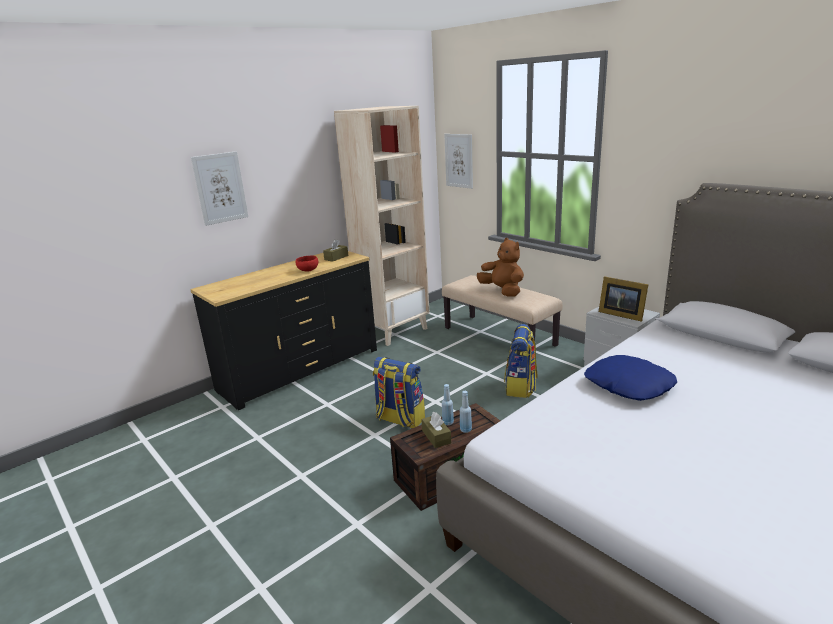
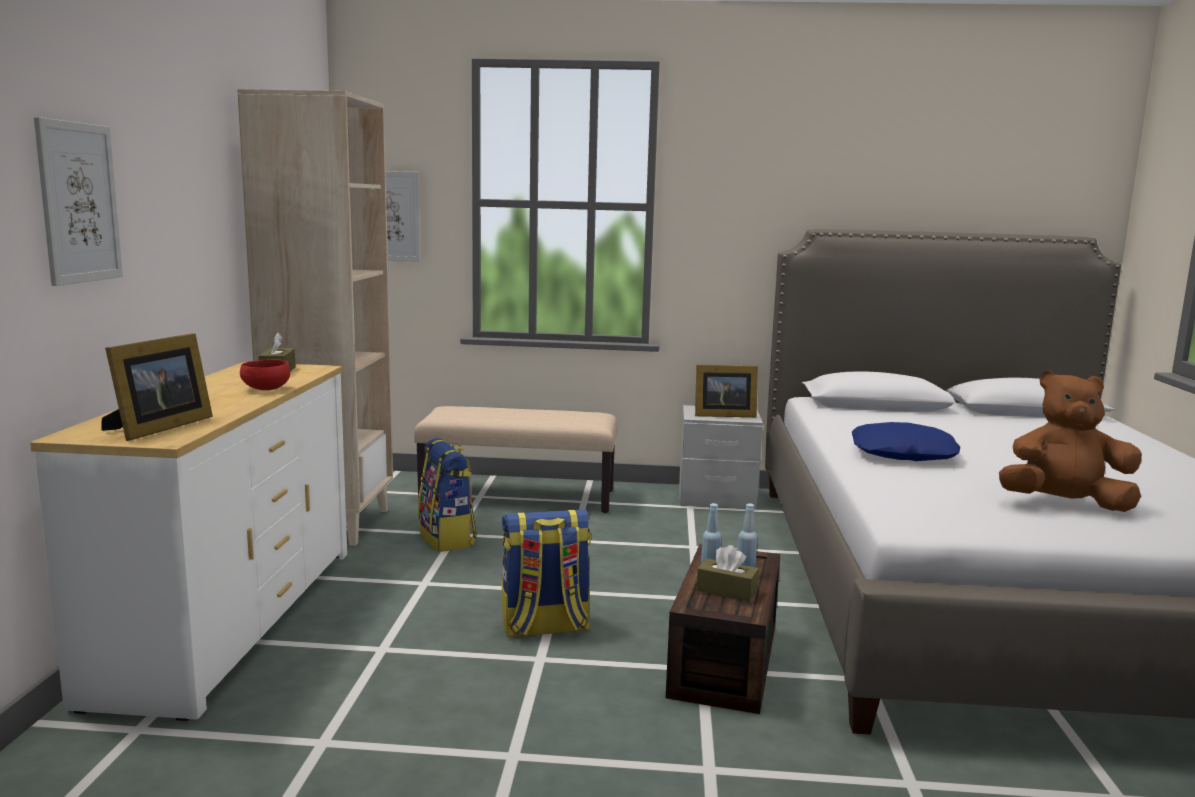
camera: 45 degrees left, 10 degrees down
black dresser [190,251,377,410] -> white dresser [30,362,347,721]
brown plush toy [477,238,524,297] -> brown plush toy moved to [999,370,1142,512]
backpack [504,324,538,398] -> backpack moved to [417,438,477,552]
none -> picture frame [102,333,213,441]

